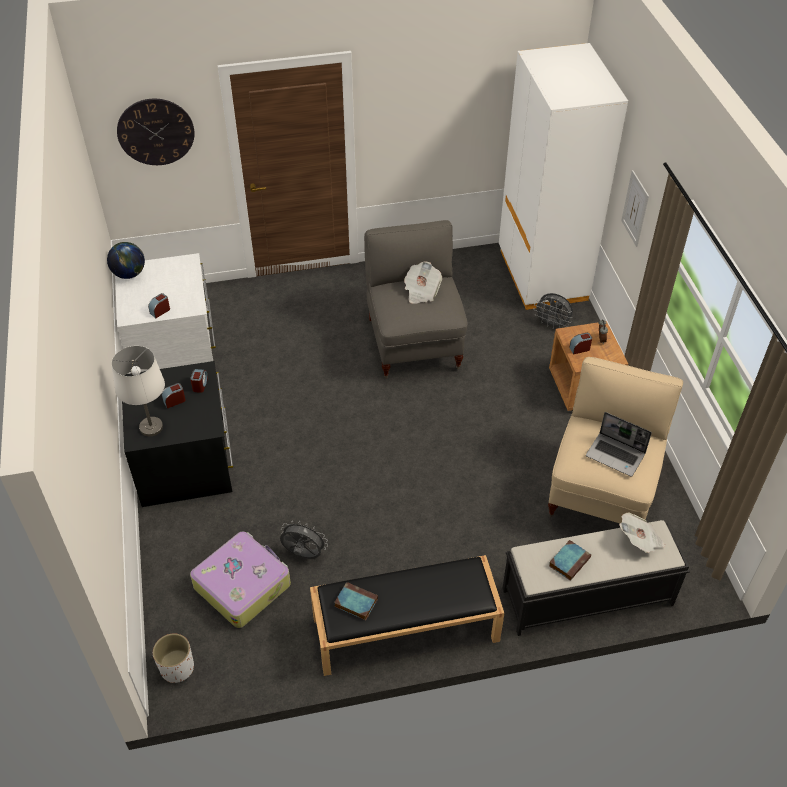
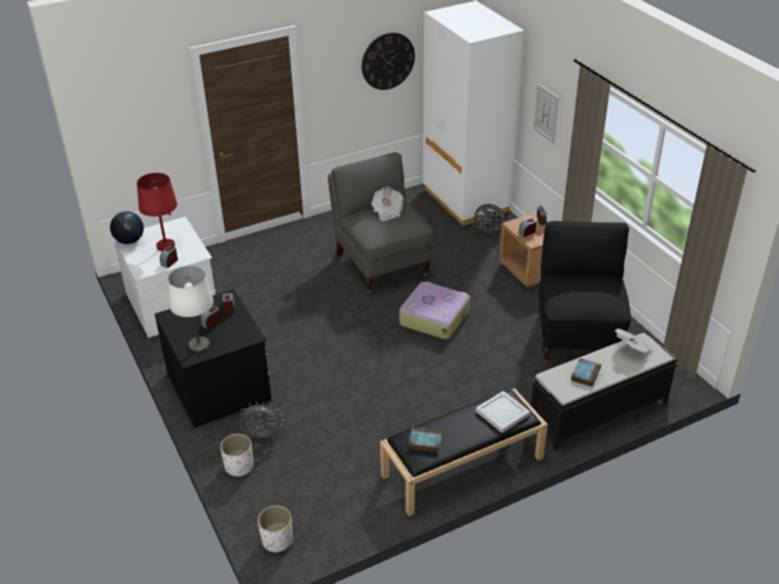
camera: 15 degrees left, 10 degrees down
wall clock [117,99,195,165] -> wall clock moved to [362,32,415,90]
suitcase [190,531,291,628] -> suitcase moved to [399,281,470,339]
grey fan [280,520,328,559] -> grey fan moved to [240,401,284,438]
beige armchair [548,357,683,523] -> black armchair [538,221,631,363]
laptop [586,412,652,477] -> none
none -> red table lamp [137,173,177,251]
none -> white planter [220,433,253,477]
none -> white tray [476,391,530,433]

